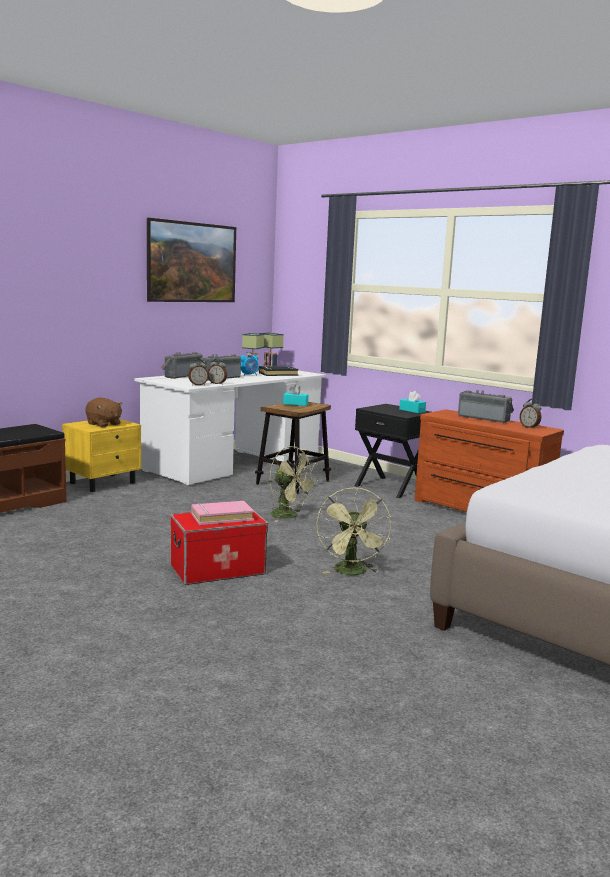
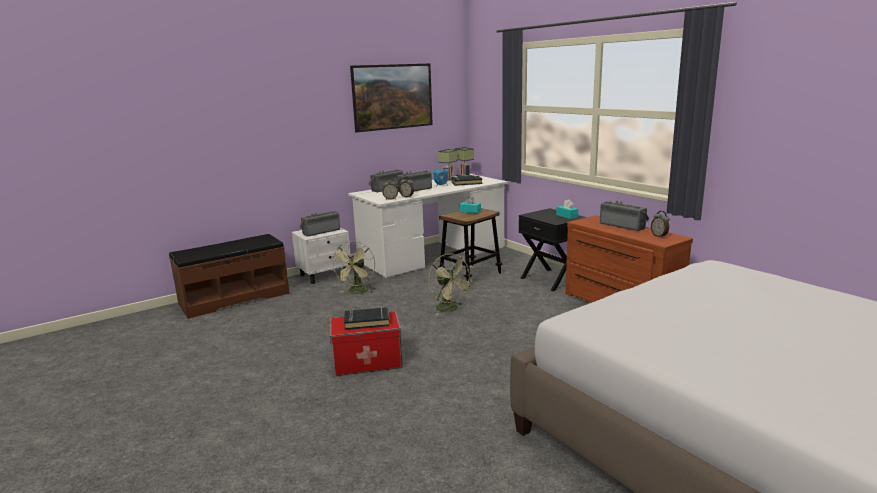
camera: 15 degrees right, 5 degrees up
yellow nightstand [62,419,141,492] -> white nightstand [291,228,351,284]
brown plush toy [85,398,123,427] -> radio [300,211,340,236]
pink book [192,500,254,525] -> black book [344,307,390,330]
green fan [316,487,391,575] -> green fan moved to [331,241,375,294]

